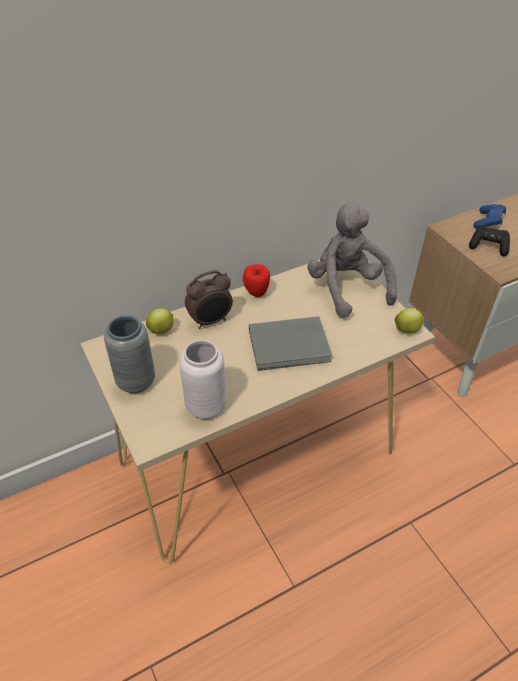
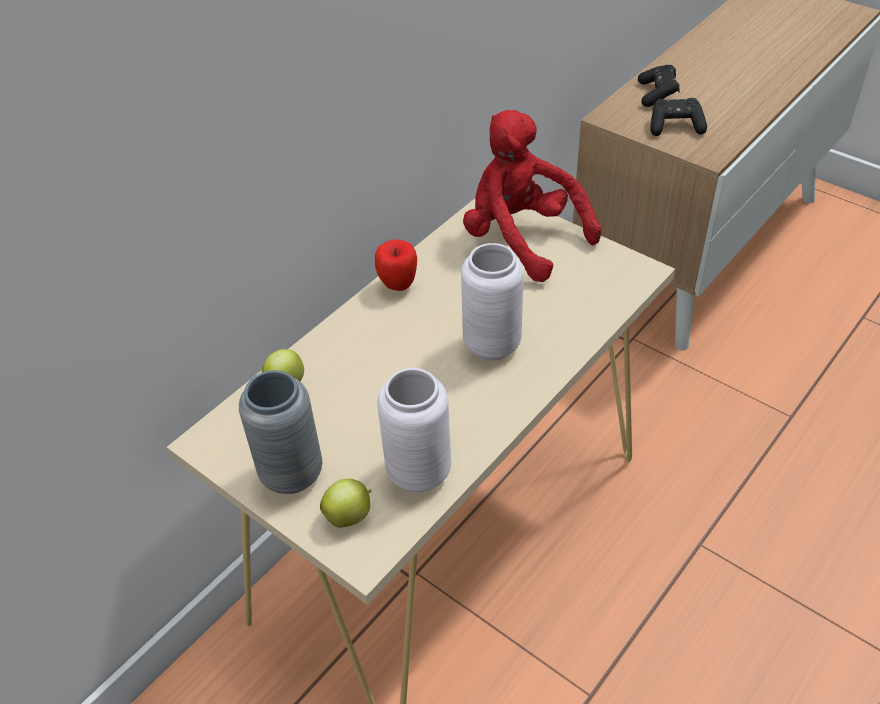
camera: 20 degrees left, 0 degrees up
alarm clock [185,270,233,329] -> none
grey book [249,316,332,371] -> white vase [461,243,524,361]
grey plush toy [307,203,397,318] -> red plush toy [463,110,601,282]
apple [395,308,424,333] -> apple moved to [320,479,371,528]
blue game controller [474,204,506,229] -> black game controller [638,65,680,107]

